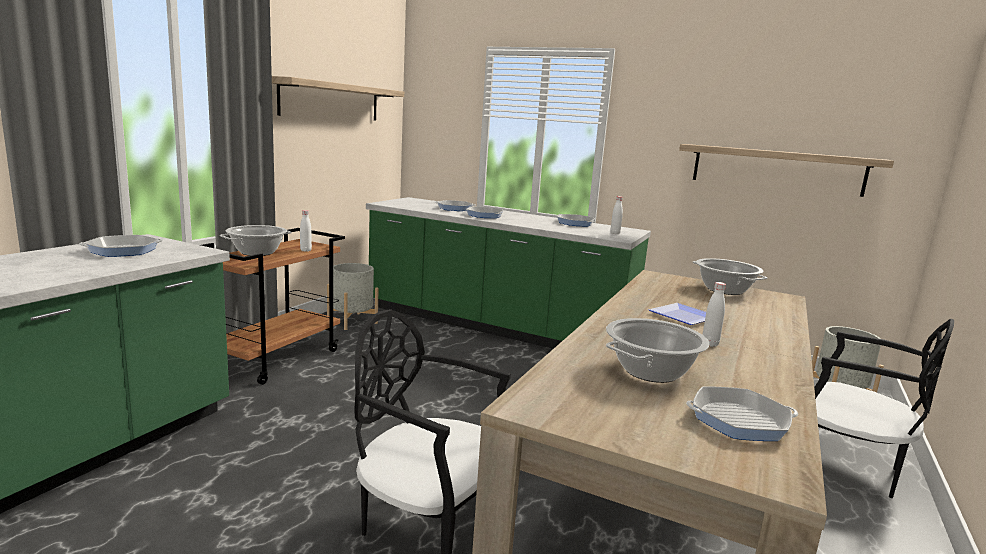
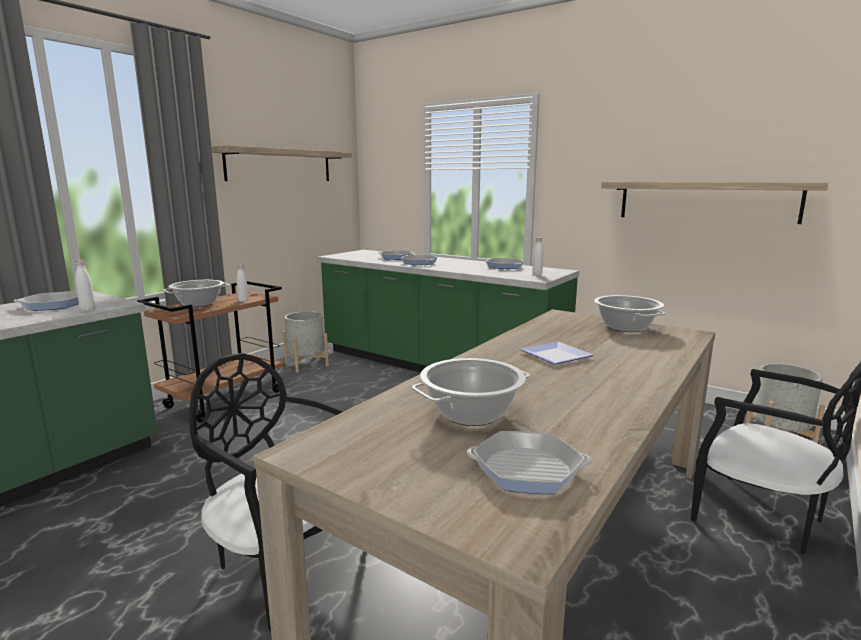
camera: 10 degrees right, 0 degrees up
white bottle [702,282,726,347] -> white bottle moved to [75,260,95,312]

